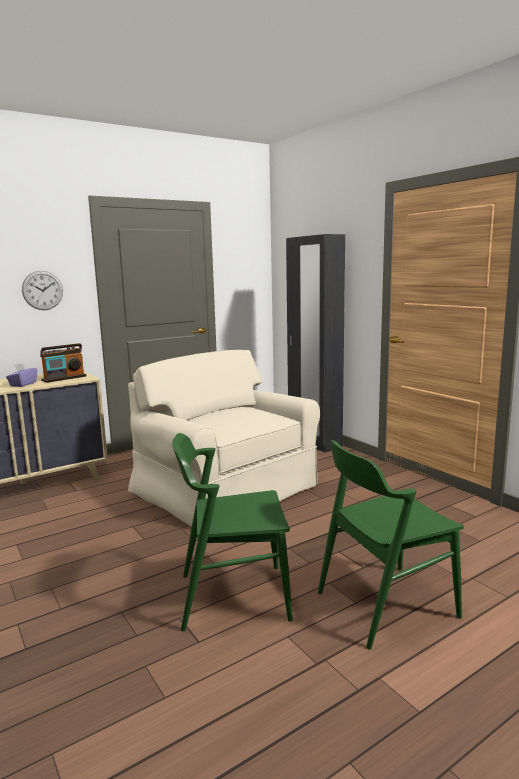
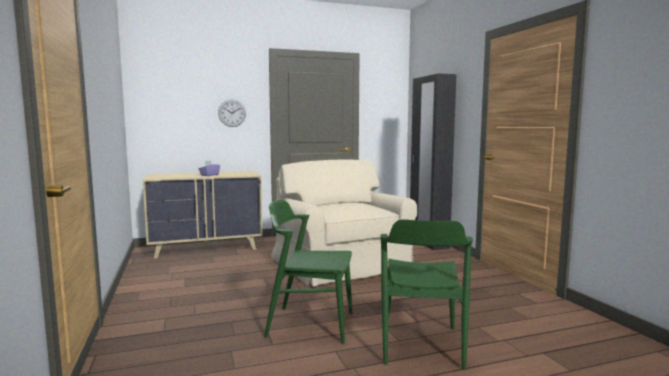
camera: 15 degrees right, 5 degrees down
radio [40,343,86,383] -> none
green chair [318,440,464,649] -> green chair turned 75 degrees counterclockwise [380,219,473,370]

